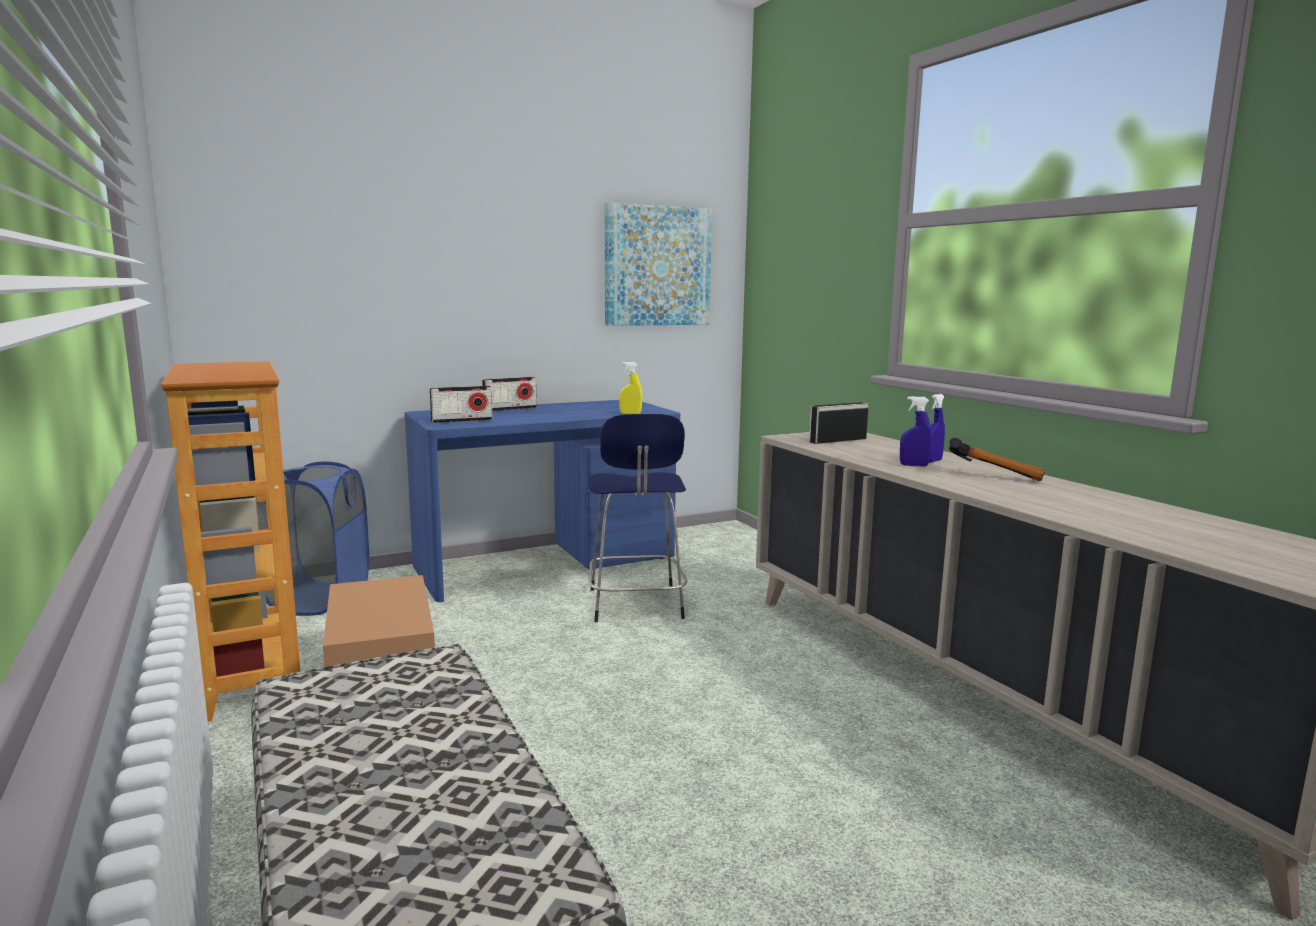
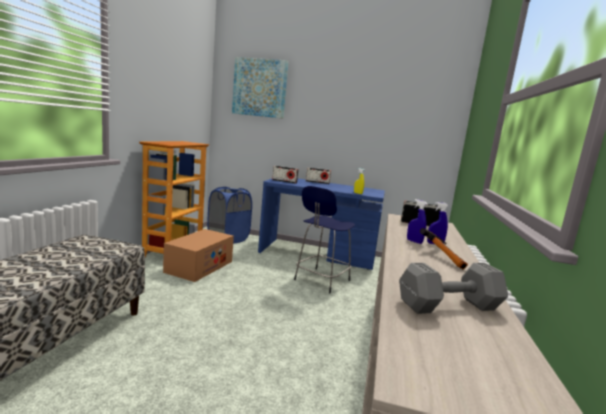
camera: 40 degrees right, 0 degrees up
picture [605,203,712,326] -> picture moved to [232,57,289,118]
none -> grey dumbbell [399,263,508,314]

